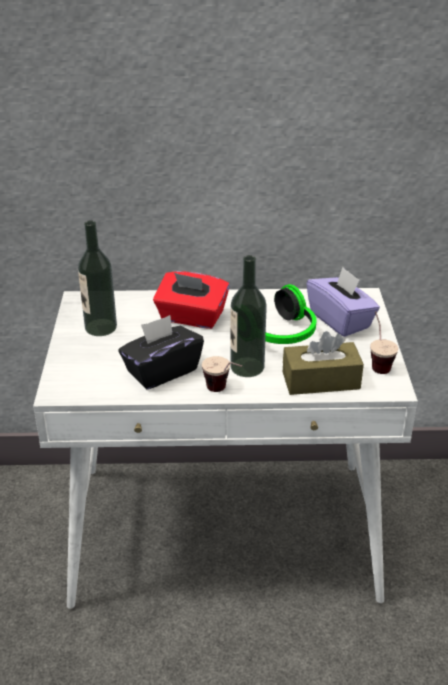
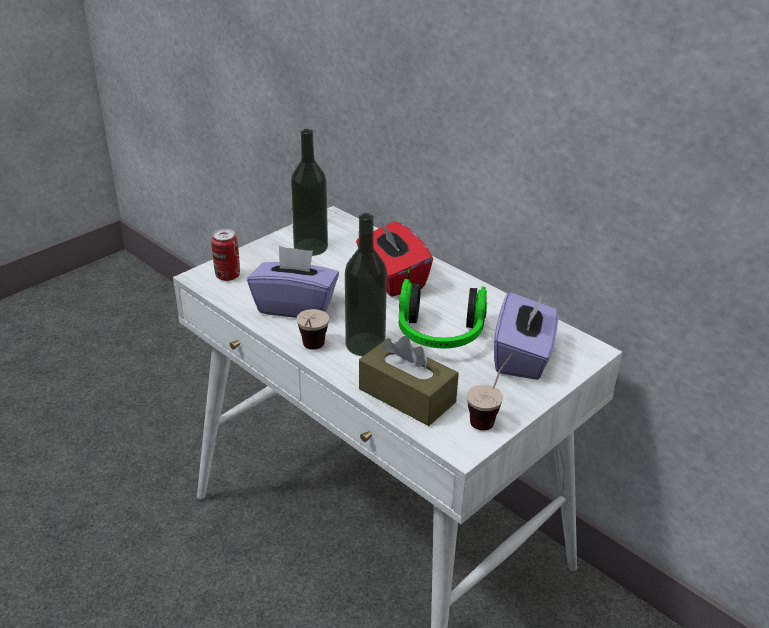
camera: 45 degrees right, 0 degrees up
black tissue box [119,315,204,389] -> purple tissue box [247,246,339,318]
none -> can [211,229,240,281]

